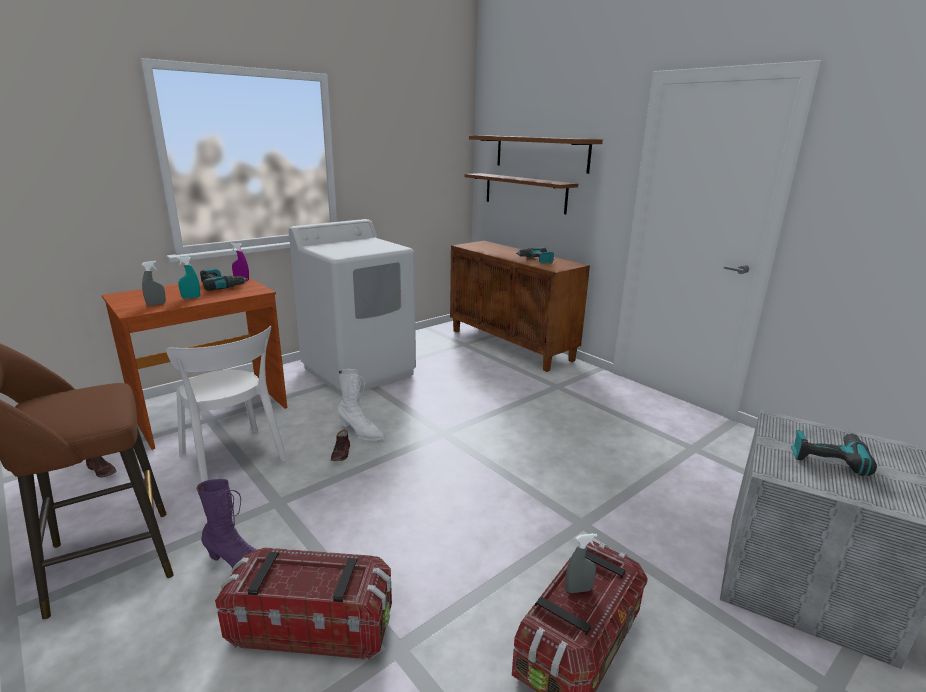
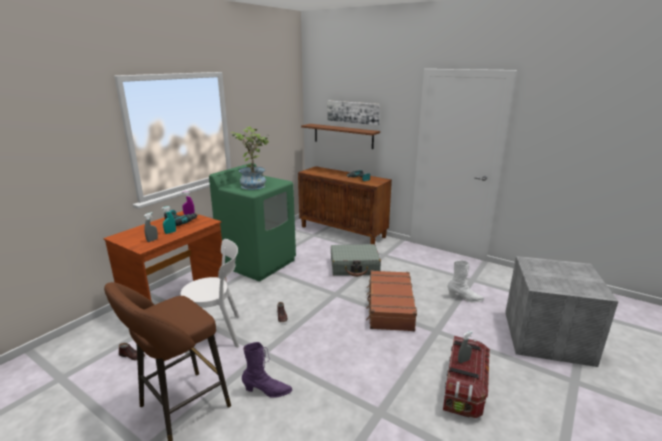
camera: 15 degrees left, 0 degrees up
white chair [166,326,287,483] -> white chair turned 45 degrees counterclockwise [181,239,239,354]
storage box [215,548,392,660] -> none
white washing machine [289,219,416,396] -> green washing machine [209,163,296,281]
white boot [337,369,385,441] -> white boot moved to [447,260,484,303]
brown shelf [469,135,603,174] -> picture [327,101,380,125]
power drill [791,430,877,476] -> none
none -> potted plant [230,126,270,190]
none -> grey suitcase [331,244,381,277]
none -> brown suitcase [366,270,417,331]

